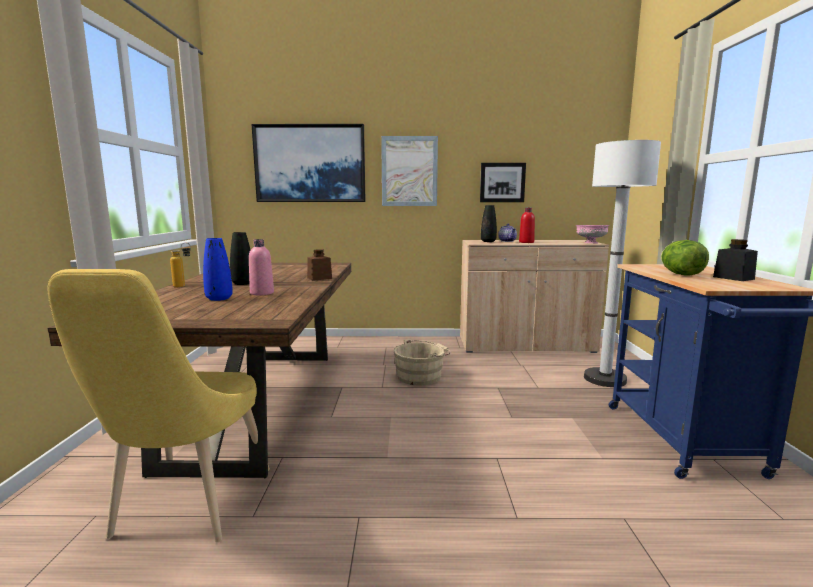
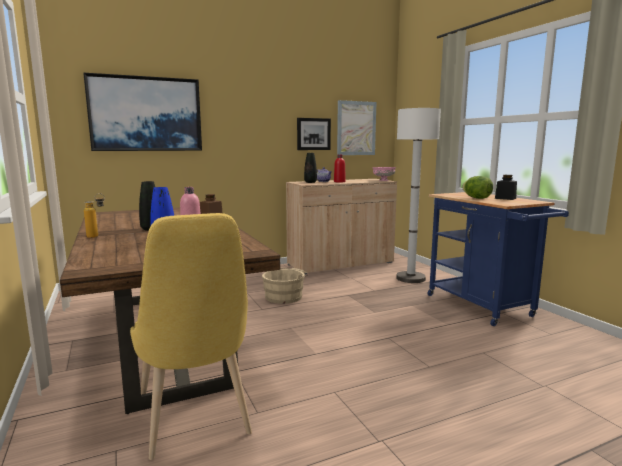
camera: 25 degrees left, 0 degrees up
picture [381,136,438,206] -> picture moved to [337,100,377,155]

